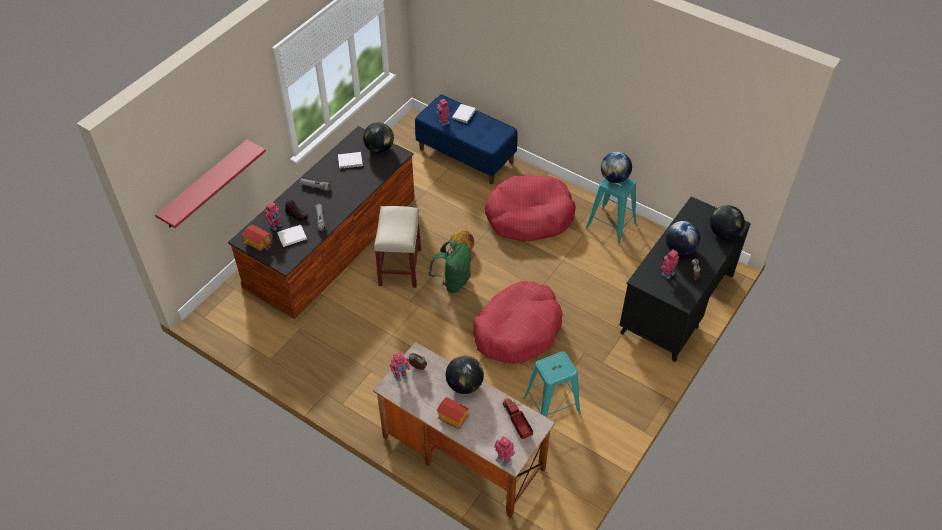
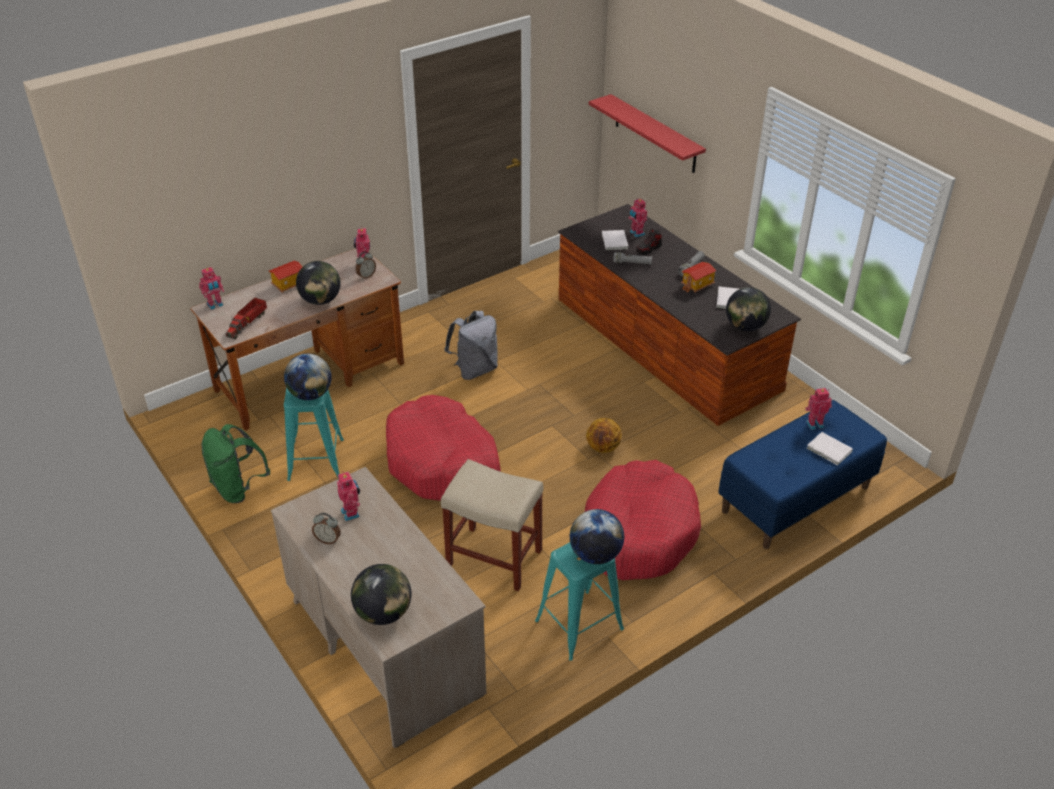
camera: 110 degrees right, 10 degrees down
toy house [242,225,271,251] -> toy house moved to [681,262,717,293]
beige stool [374,206,421,288] -> beige stool moved to [441,459,543,591]
green backpack [428,240,471,293] -> green backpack moved to [202,424,270,503]
toy truck [502,398,533,439] -> toy truck turned 120 degrees clockwise [226,297,267,339]
black desk [619,196,751,362] -> beige desk [271,467,486,748]
globe [666,221,700,255] -> globe moved to [284,354,332,400]
none -> grey backpack [444,311,498,380]

